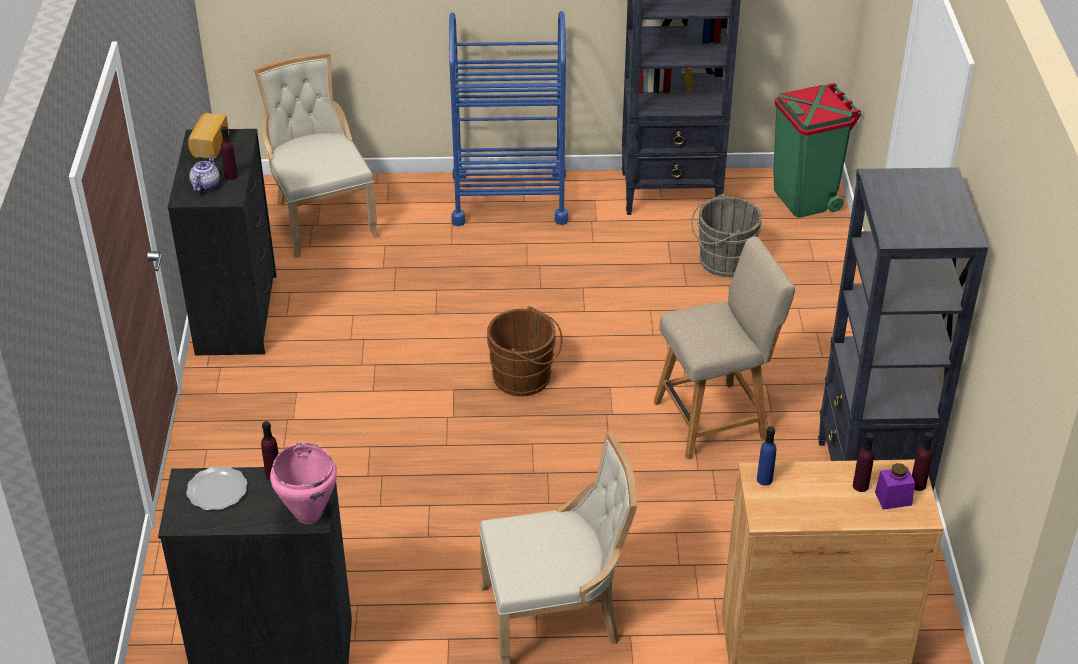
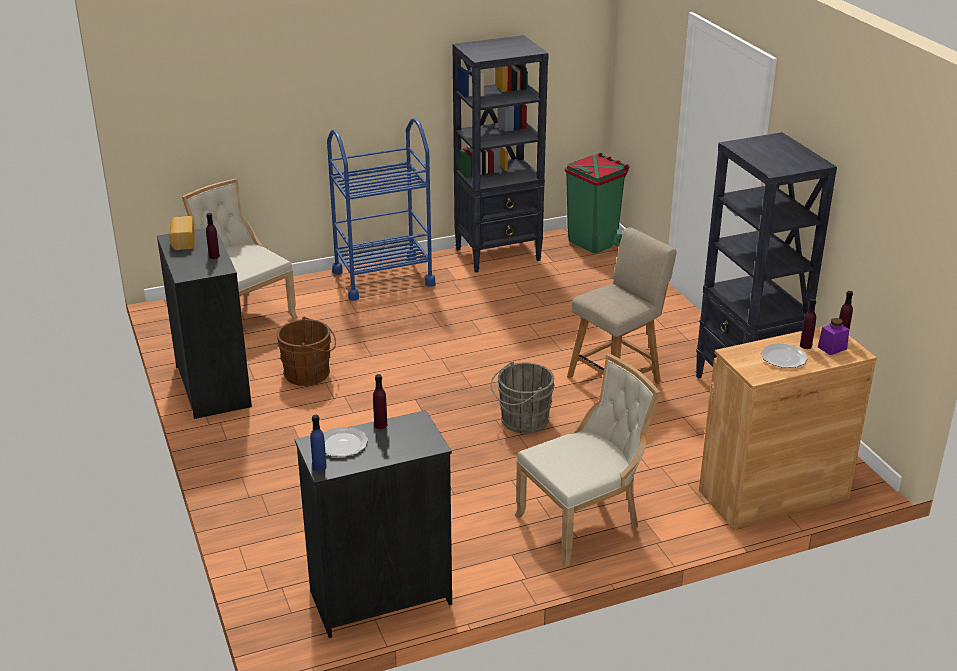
camera: 20 degrees left, 10 degrees down
teapot [189,155,220,192] -> none
pink cooking pot [270,443,337,524] -> none
brown bucket [487,306,563,396] -> brown bucket moved to [277,317,336,386]
grey bucket [691,194,762,277] -> grey bucket moved to [491,362,555,434]
blue bottle [757,427,776,486] -> blue bottle moved to [310,415,327,471]
none -> plate [761,344,808,368]

